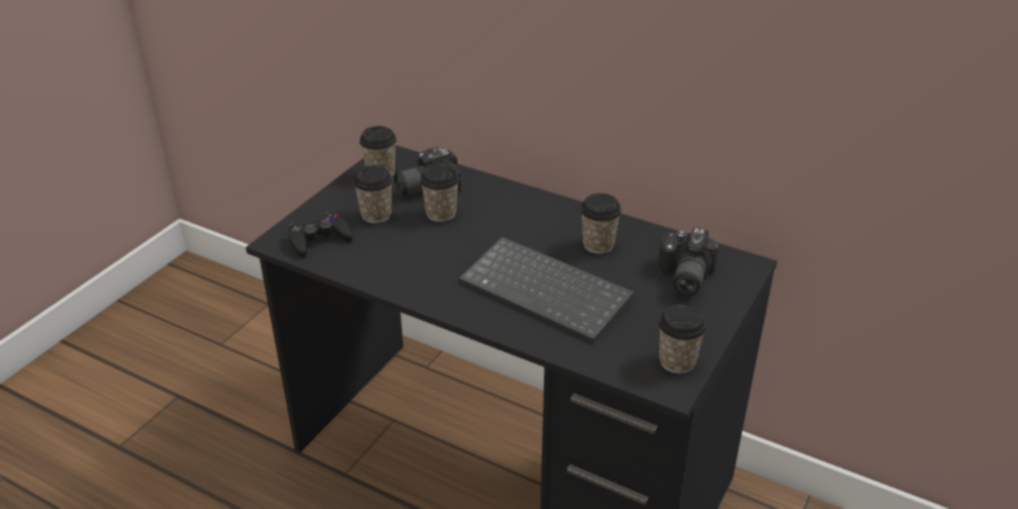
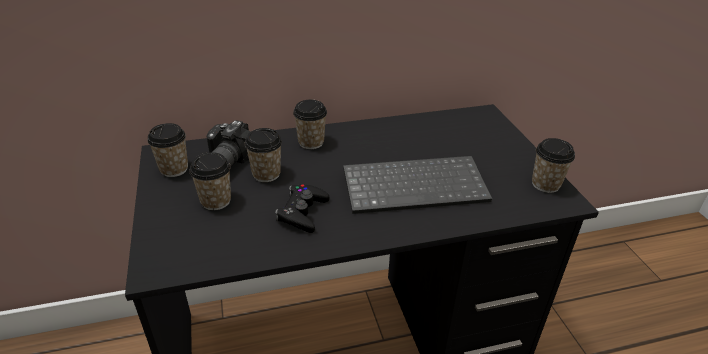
camera: 45 degrees left, 0 degrees up
black game controller [288,212,352,258] -> black game controller moved to [275,184,329,233]
cup [580,193,622,254] -> cup moved to [293,100,327,149]
camera [658,227,719,297] -> none

